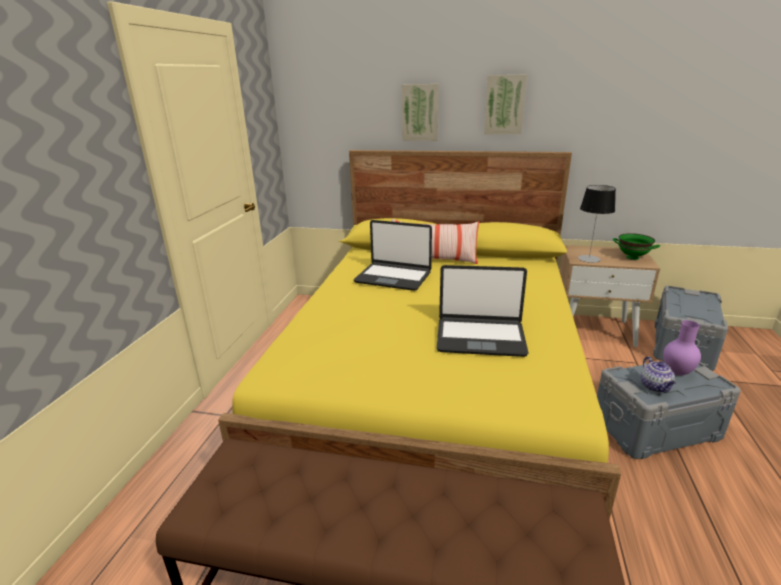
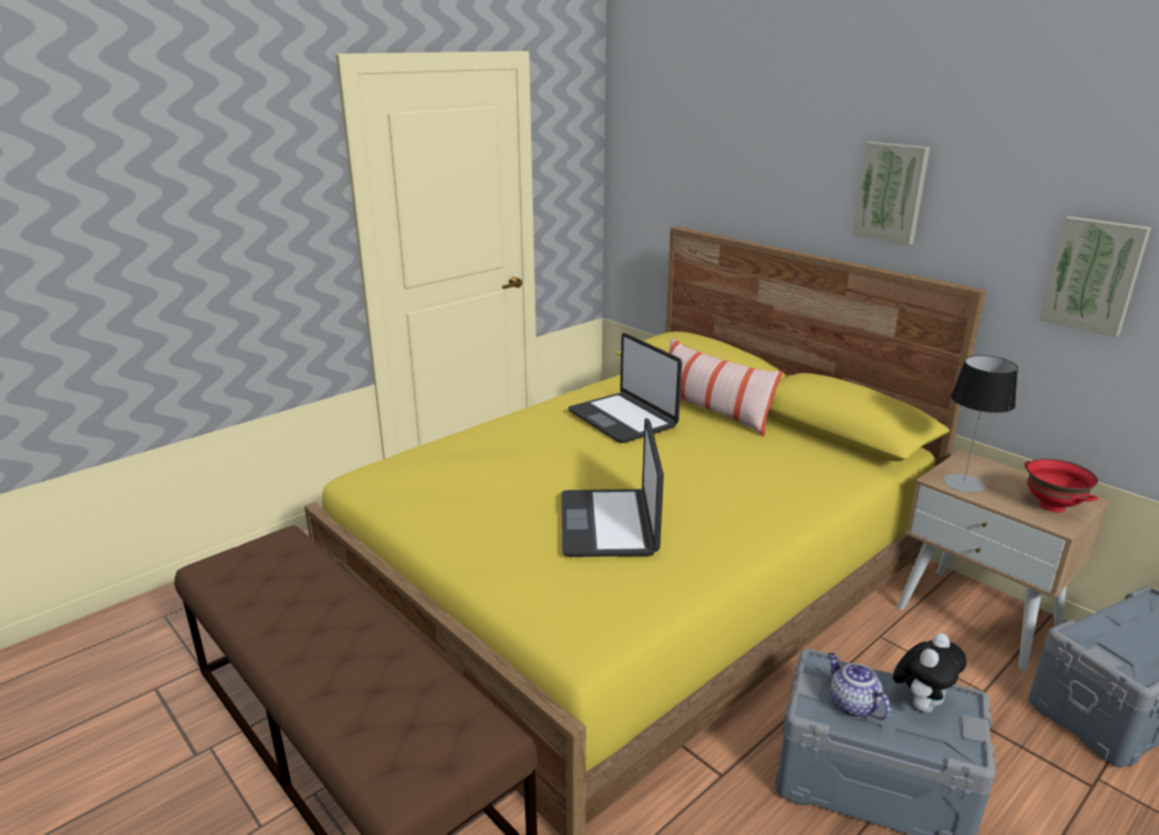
camera: 35 degrees right, 0 degrees up
picture [402,84,439,141] -> picture moved to [1040,216,1151,337]
laptop [437,265,529,357] -> laptop turned 45 degrees clockwise [561,418,664,557]
green bowl [613,233,660,260] -> red bowl [1024,458,1098,512]
teapot [641,356,676,393] -> teapot turned 120 degrees clockwise [828,653,891,720]
purple vase [663,320,701,375] -> plush toy [893,633,967,713]

